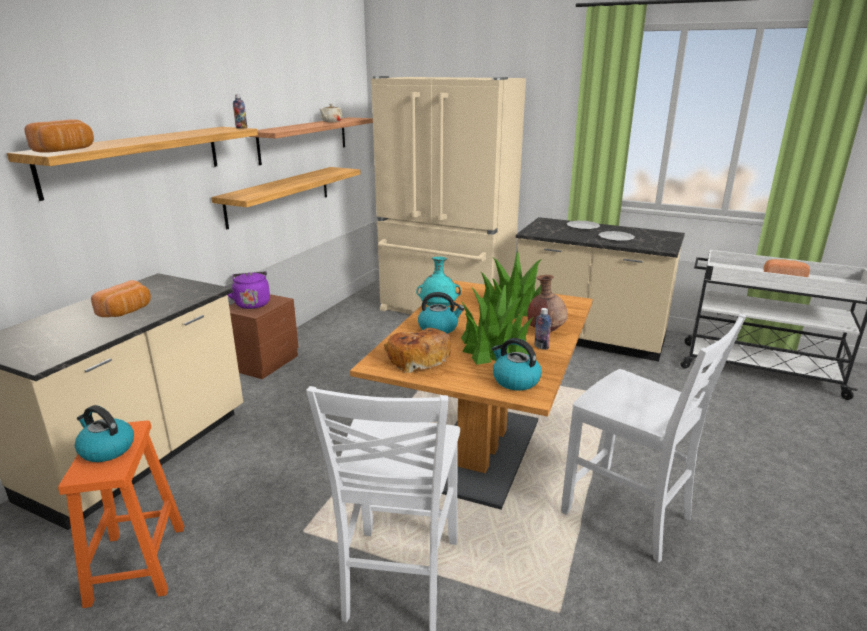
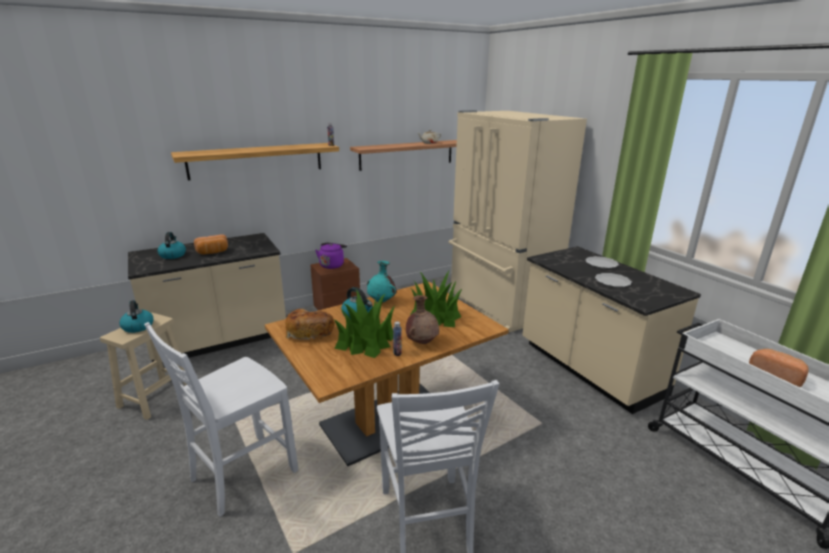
camera: 35 degrees right, 0 degrees up
bread [24,119,94,153] -> none
orange stool [58,420,184,608] -> beige stool [100,313,187,420]
shelf [211,167,361,230] -> none
kettle [492,338,542,391] -> kettle moved to [157,232,186,259]

